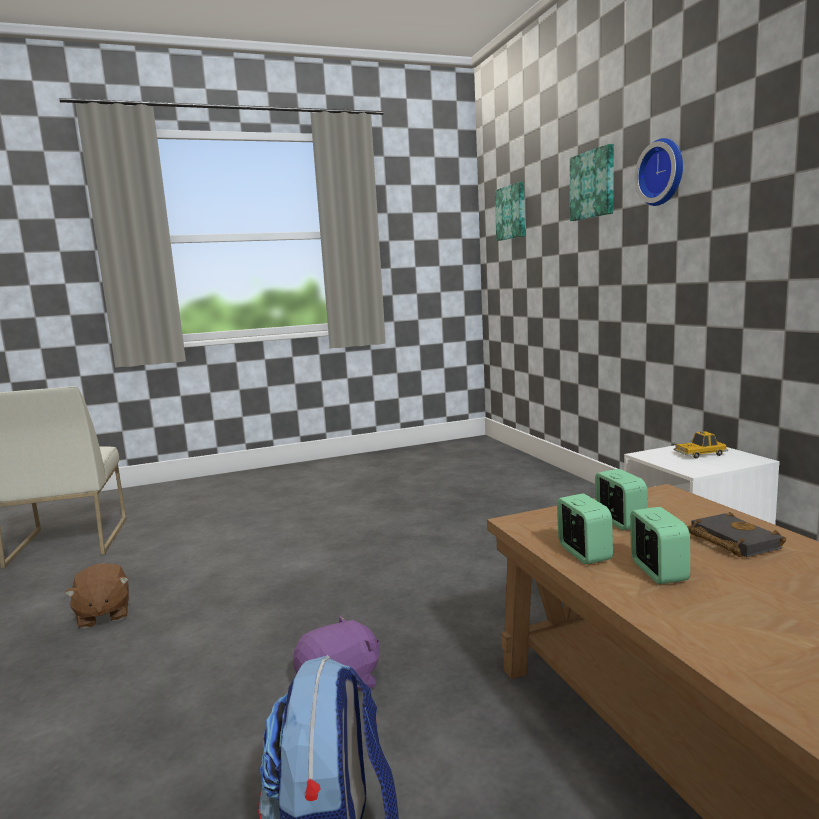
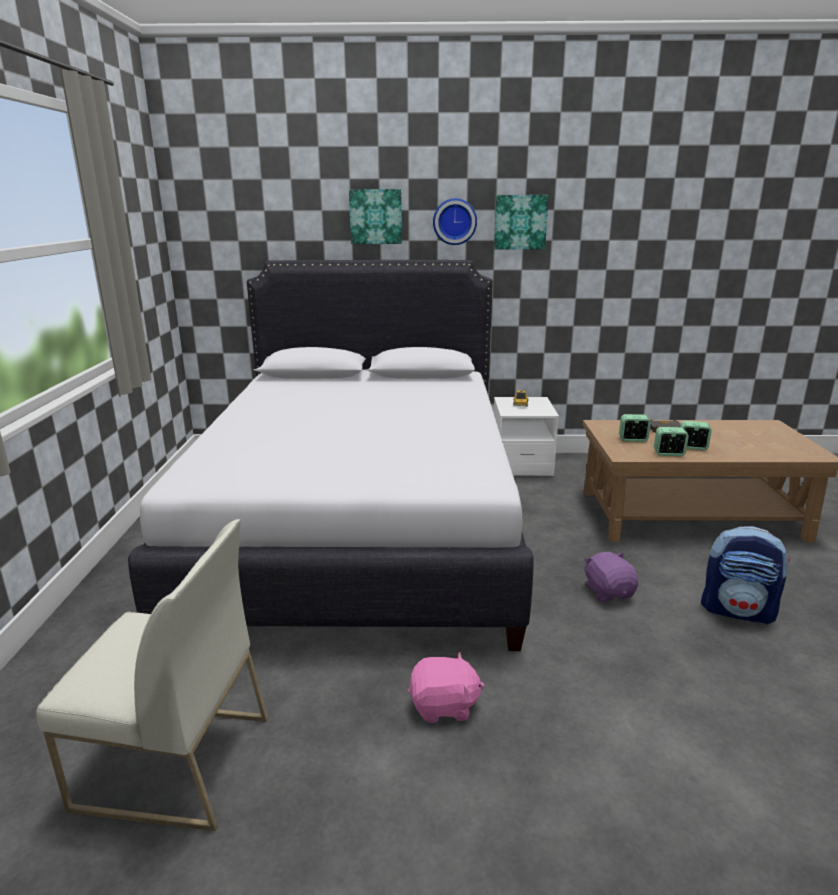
camera: 70 degrees left, 10 degrees up
brown plush toy [64,563,129,629] -> pink plush toy [408,652,485,723]
picture [495,182,525,241] -> picture moved to [494,195,549,250]
none -> white bed [128,260,533,651]

